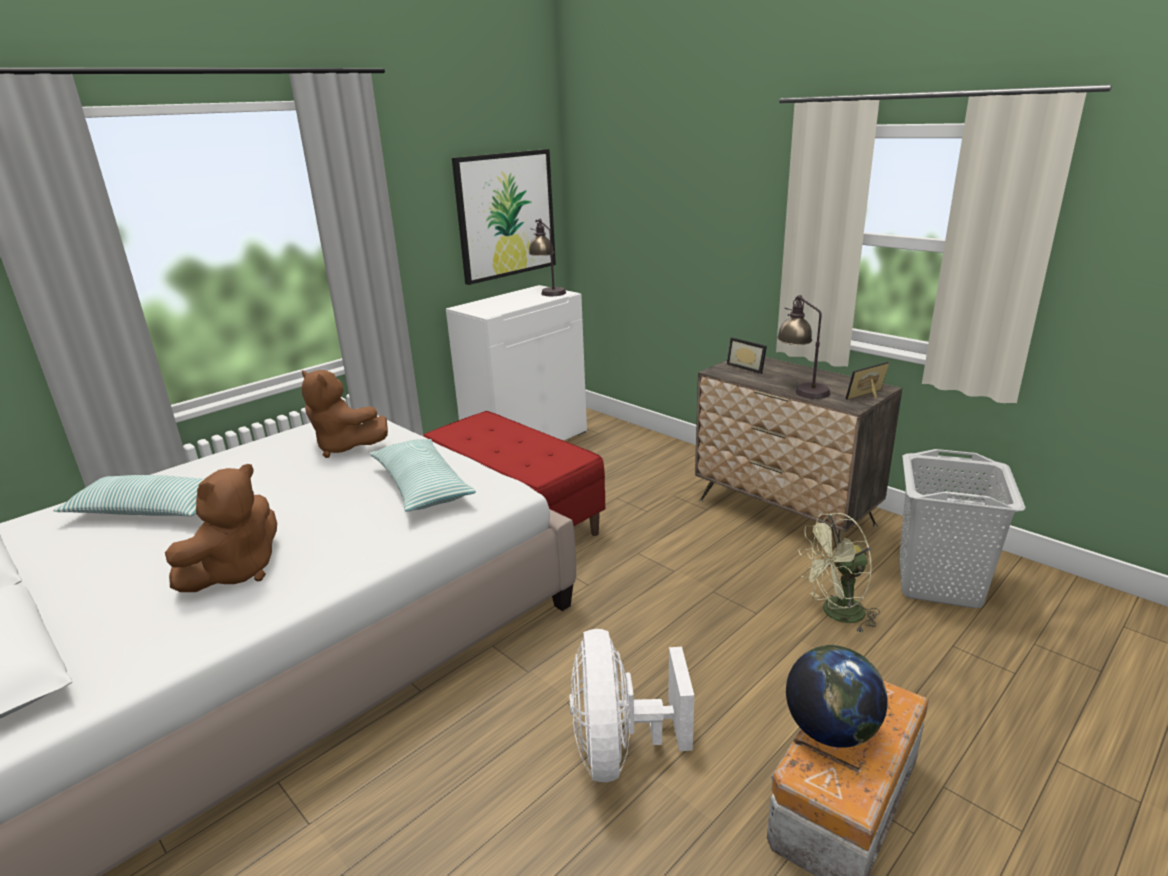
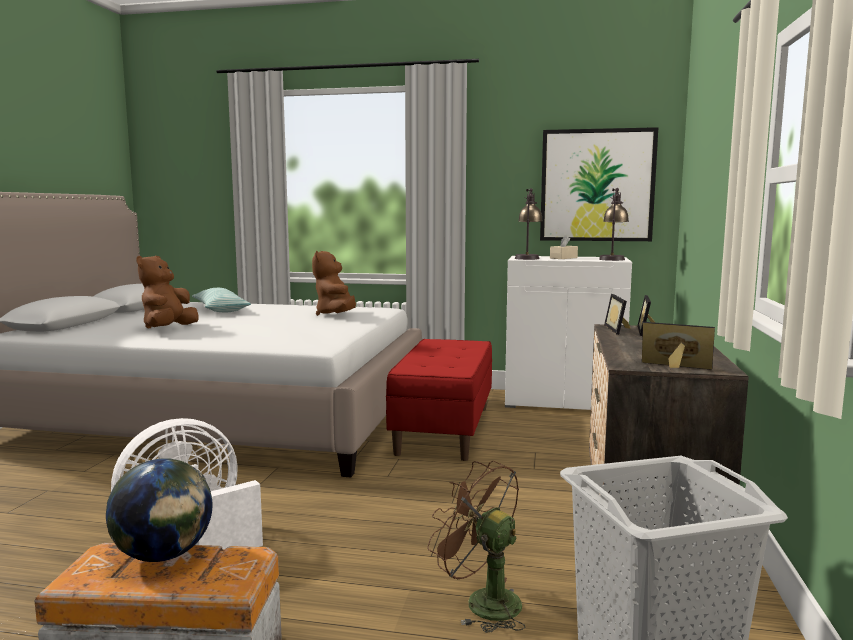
camera: 55 degrees right, 15 degrees down
brown plush toy [165,464,277,592] -> brown plush toy turned 105 degrees clockwise [136,256,199,329]
pillow [369,439,476,512] -> none
table lamp [777,295,830,399] -> table lamp moved to [515,188,543,260]
green fan [798,513,880,632] -> brown fan [427,461,525,633]
none -> beige tissue box [550,235,578,259]
none -> picture frame [604,294,631,335]

